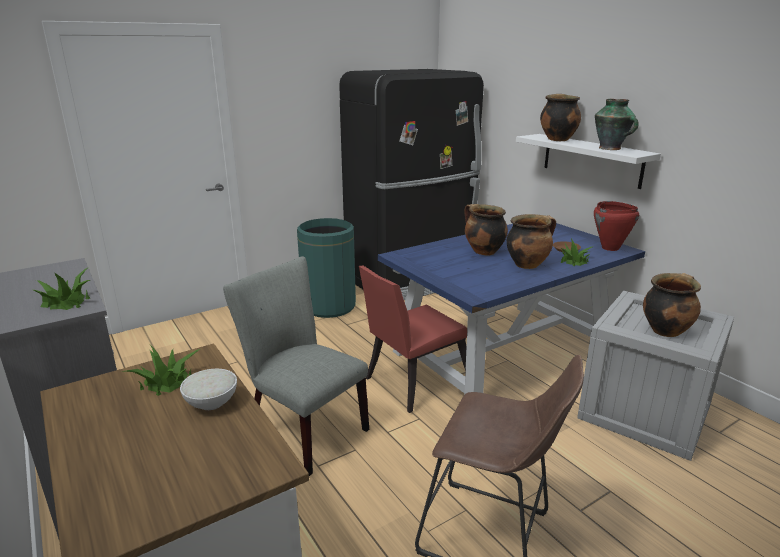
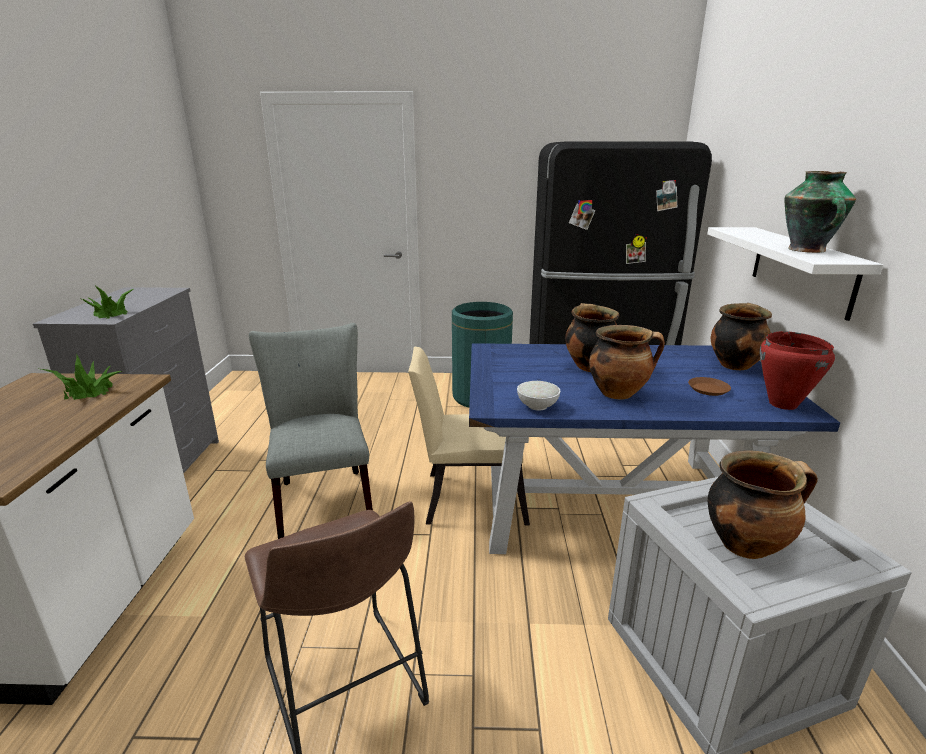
camera: 35 degrees right, 0 degrees up
white bowl [180,369,237,410] -> white bowl moved to [517,381,560,411]
red chair [359,266,467,413] -> beige chair [408,347,530,525]
cooking pot [540,94,581,141] -> cooking pot moved to [711,303,772,370]
potted plant [560,239,594,266] -> none

